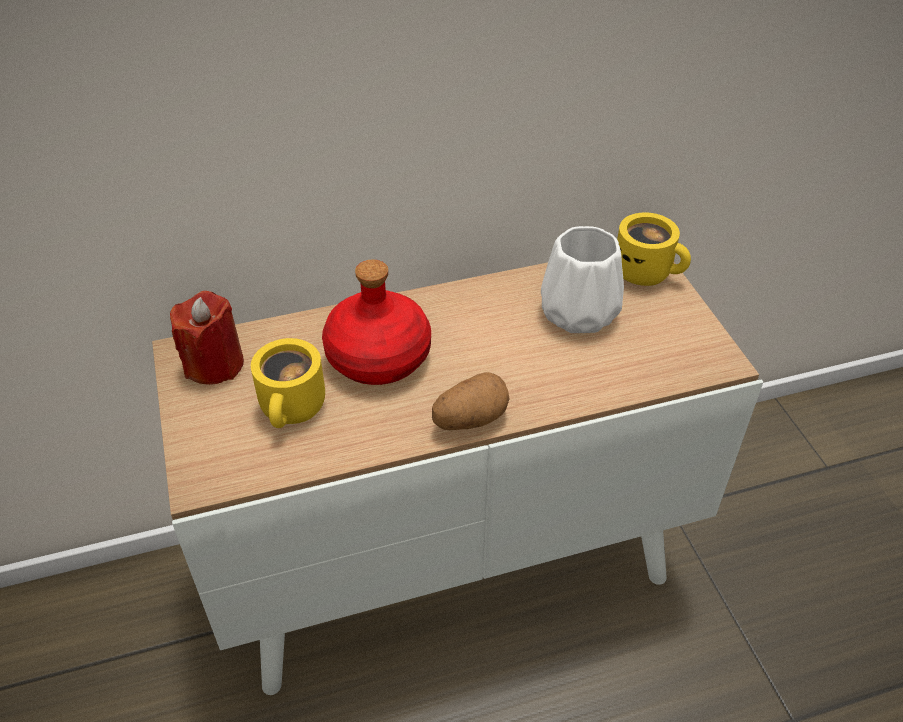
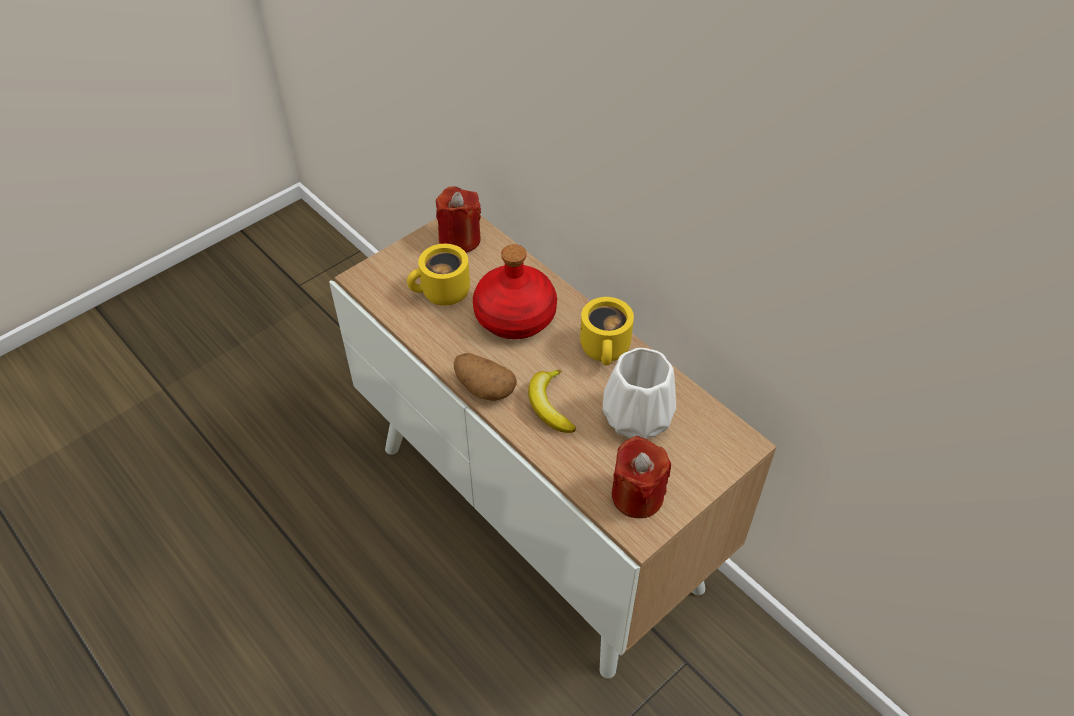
camera: 65 degrees right, 5 degrees up
yellow mug [617,212,691,286] -> yellow mug moved to [580,297,634,366]
none -> banana [528,369,576,433]
none -> red candle [612,436,671,518]

